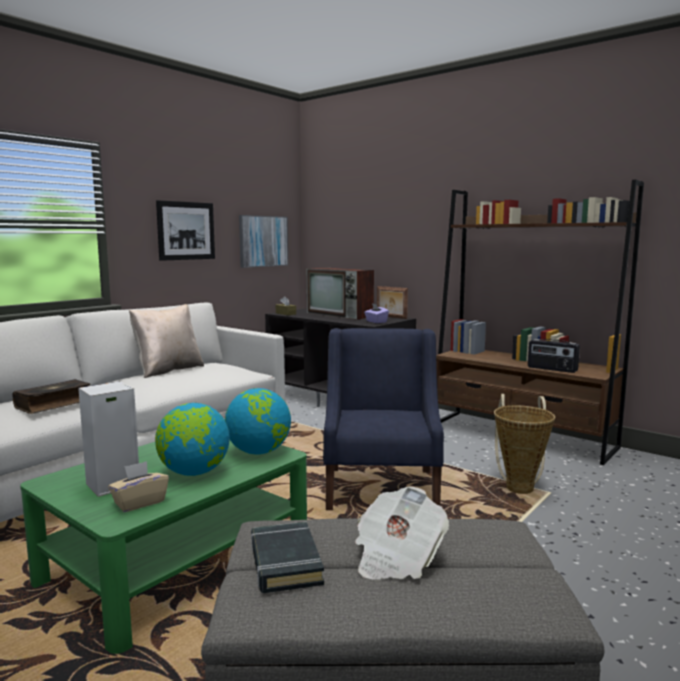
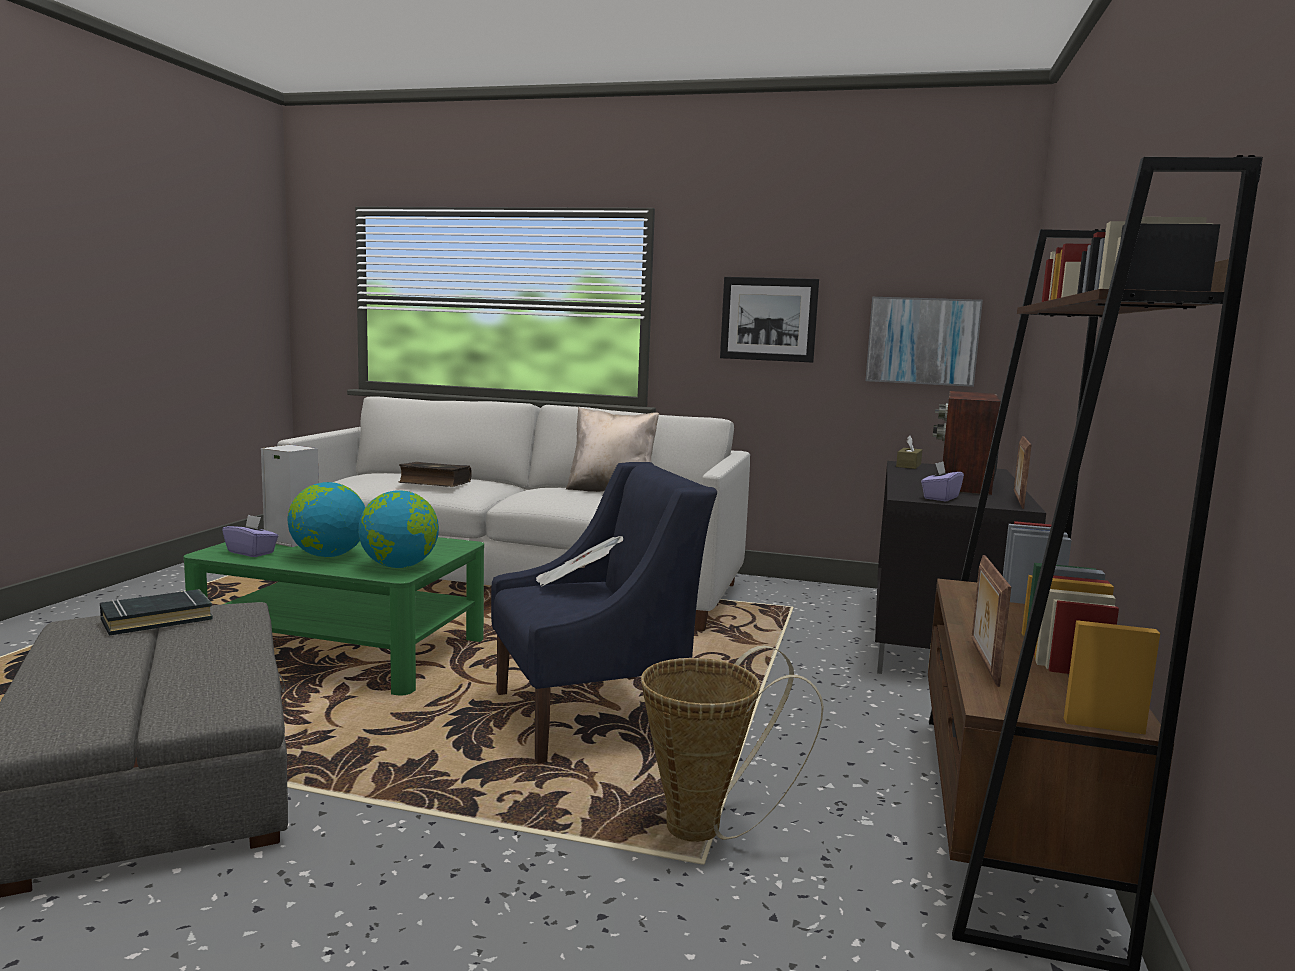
camera: 65 degrees right, 0 degrees up
beige tissue box [108,461,169,512] -> purple tissue box [222,515,279,557]
newspaper [355,486,449,579] -> newspaper moved to [536,536,623,586]
radio [528,339,580,373] -> picture frame [972,555,1011,687]

